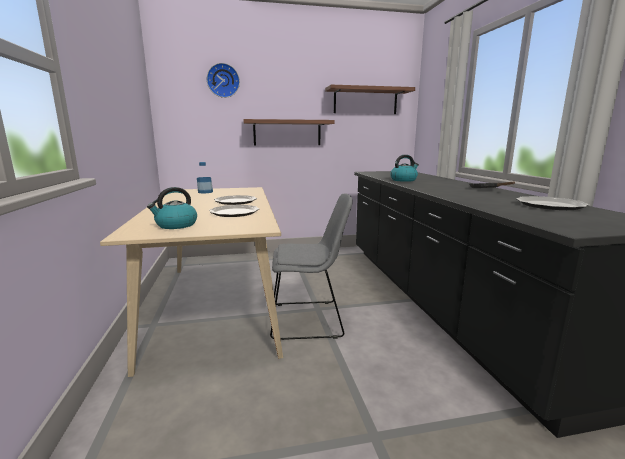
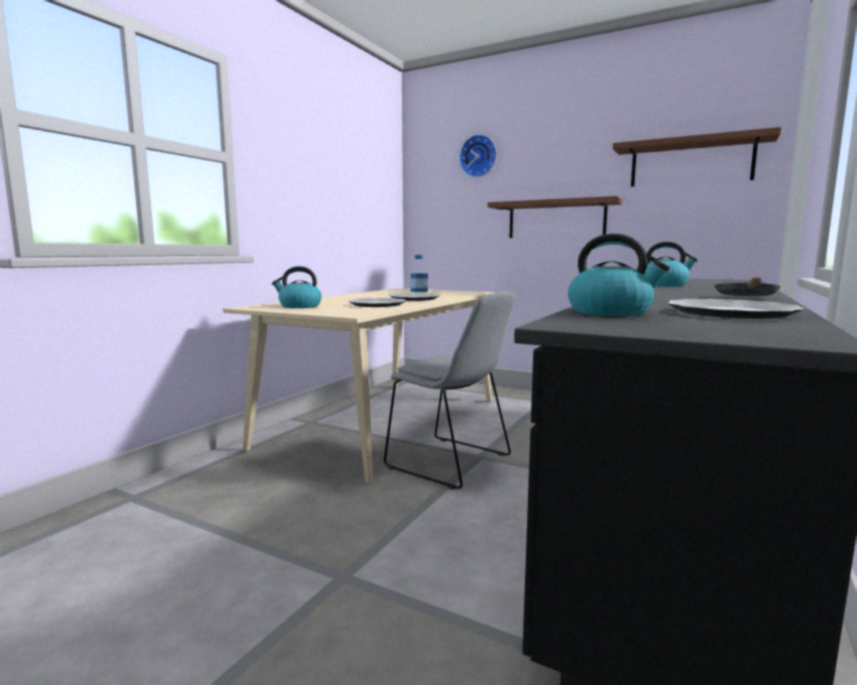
camera: 40 degrees right, 5 degrees down
none -> kettle [568,234,670,316]

